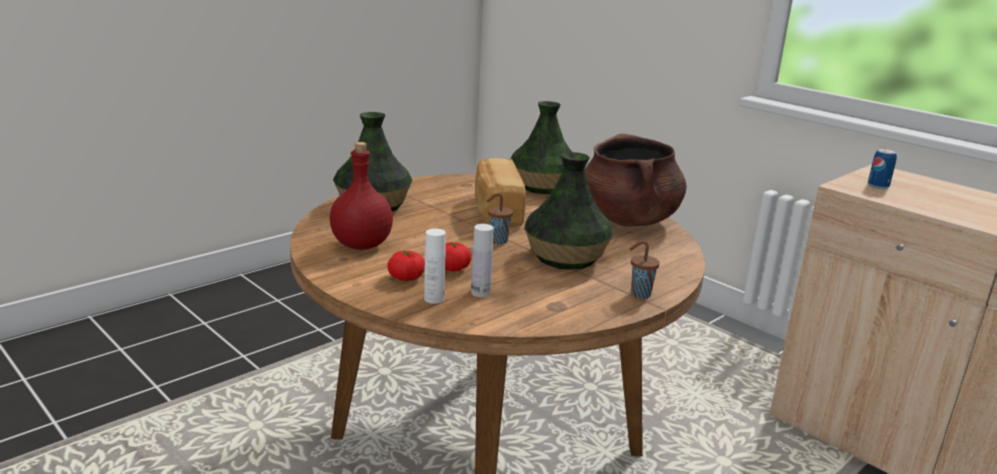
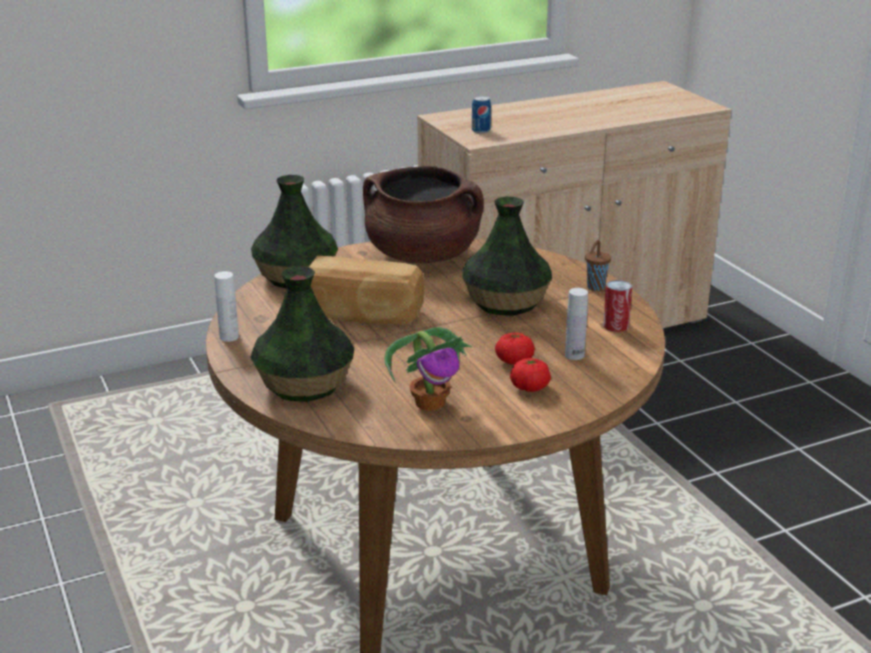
camera: 70 degrees left, 5 degrees up
red bottle [330,142,393,250] -> potted plant [384,327,472,411]
white bottle [424,228,446,304] -> white bottle moved to [214,271,239,342]
brown cup [486,193,513,244] -> none
none -> can [603,280,632,332]

